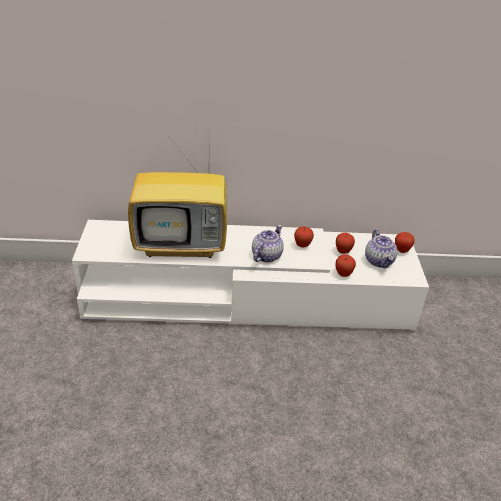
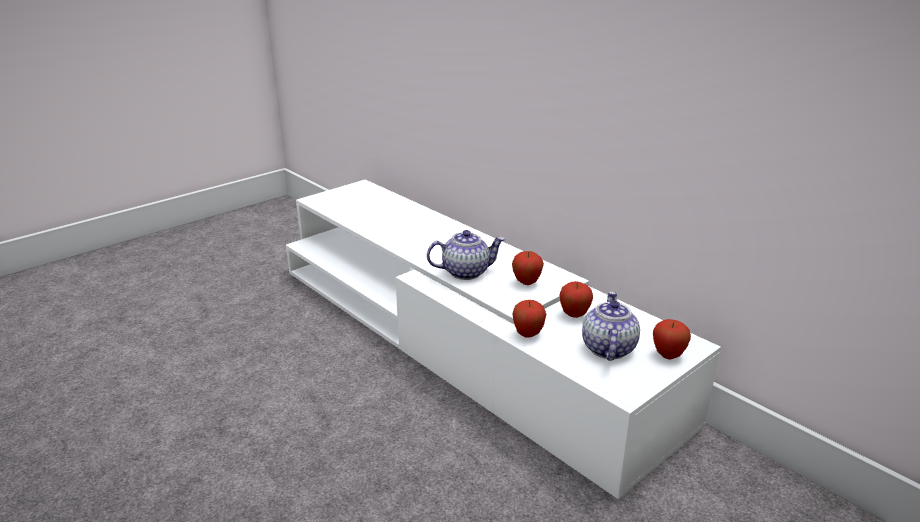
camera: 50 degrees right, 10 degrees down
television [128,123,227,258] -> none
teapot [365,229,397,269] -> teapot turned 150 degrees clockwise [582,291,640,361]

